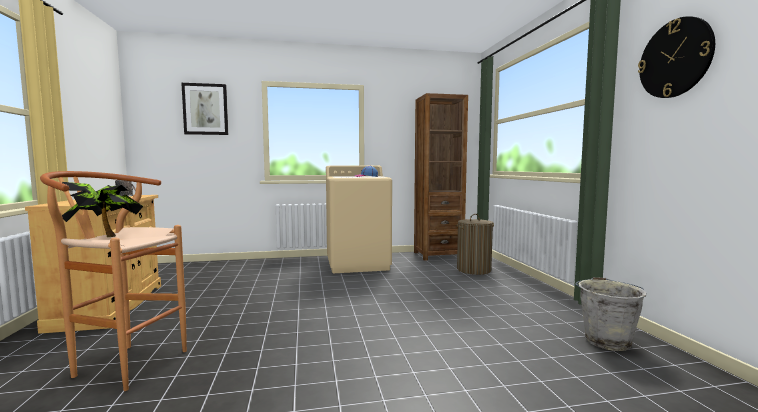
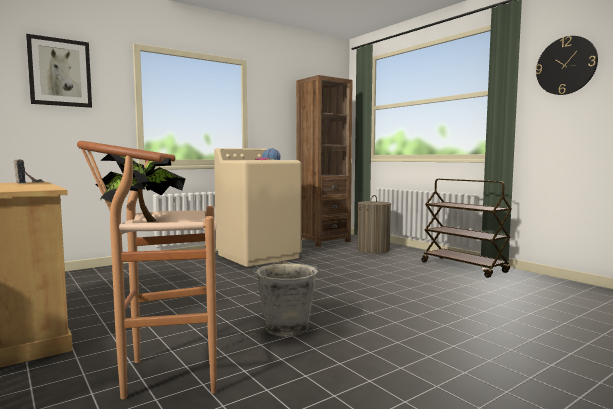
camera: 25 degrees left, 0 degrees up
grey bucket [575,277,646,351] -> grey bucket moved to [253,261,318,337]
none -> brown cart [421,179,512,278]

